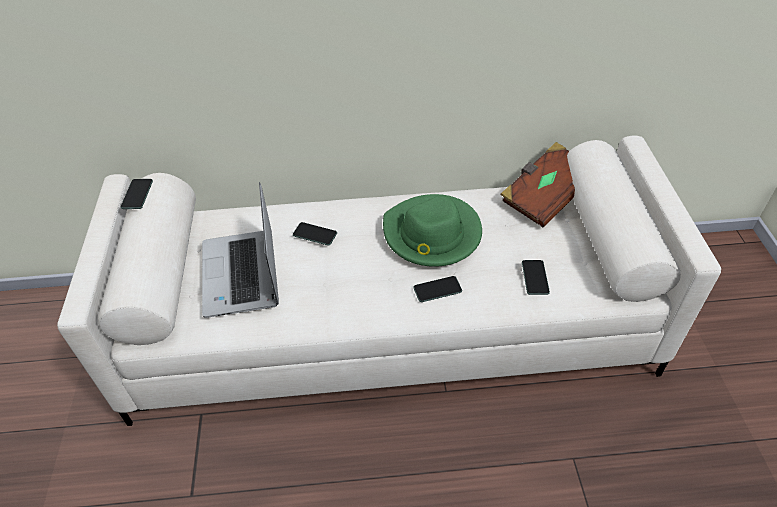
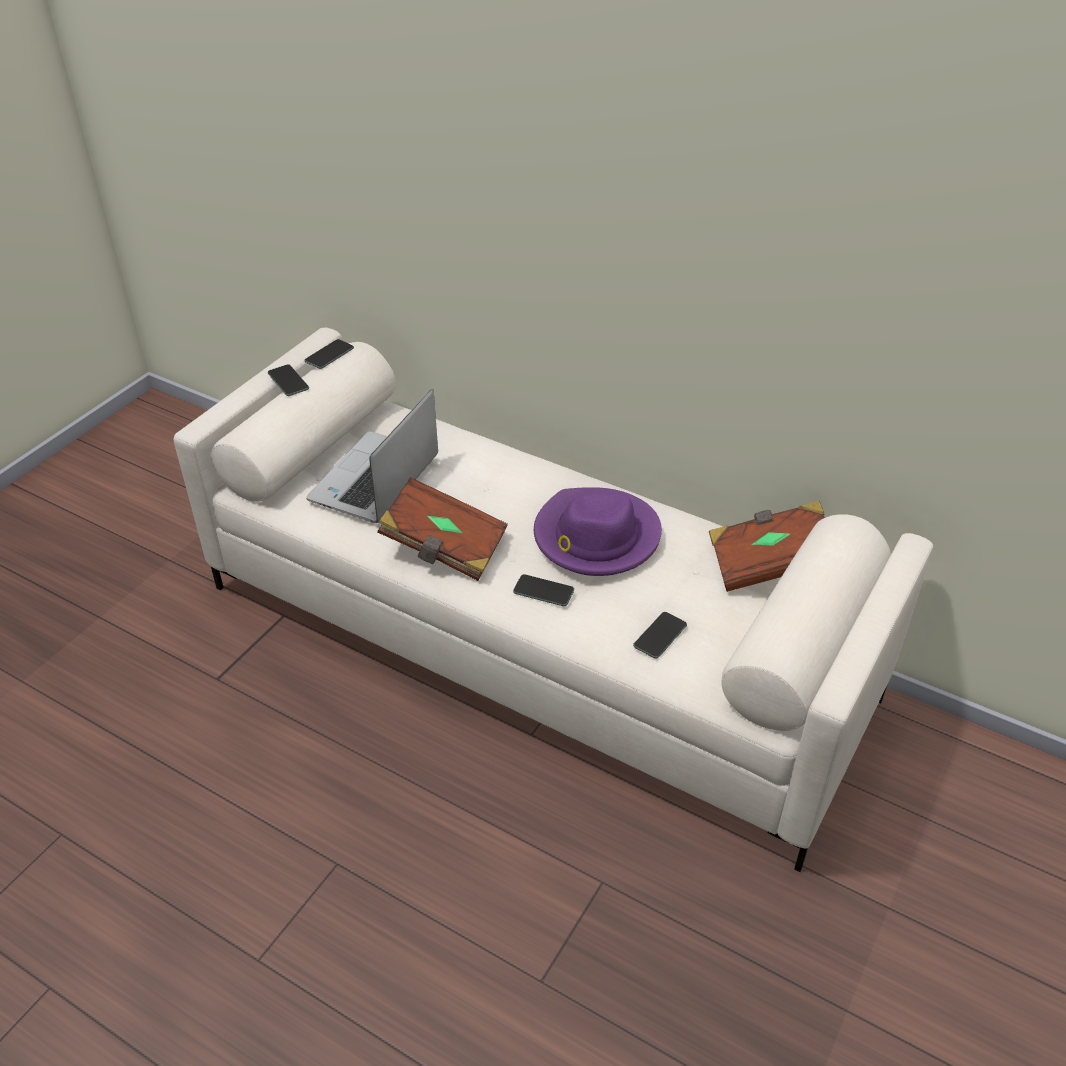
camera: 35 degrees right, 5 degrees down
phone [293,222,337,245] -> phone moved to [268,364,309,396]
green hat [383,194,482,267] -> purple hat [534,487,662,576]
none -> brown book [377,477,508,581]

